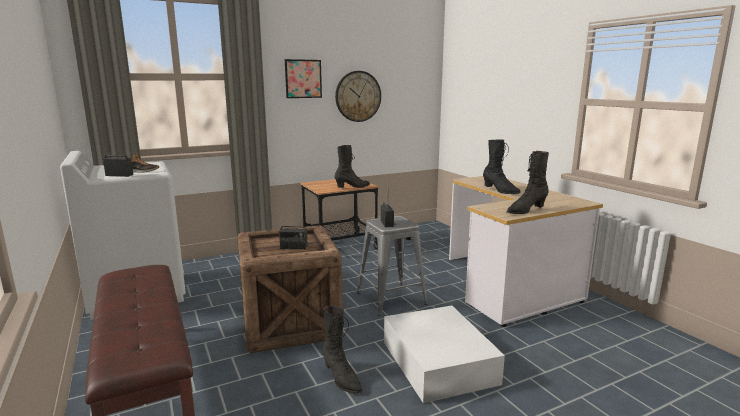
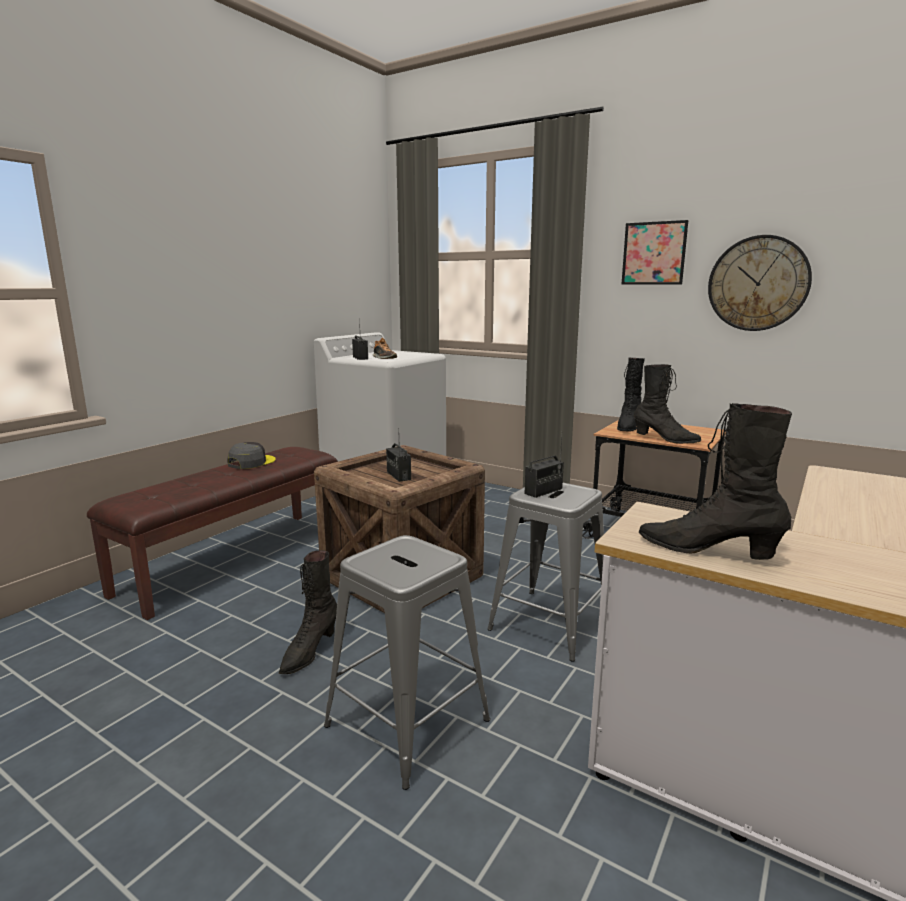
camera: 60 degrees right, 0 degrees up
white storage box [384,306,505,403] -> grey stool [324,535,490,790]
black boot [483,140,520,194] -> black boot moved to [617,358,645,431]
none -> grey cap [227,442,276,469]

